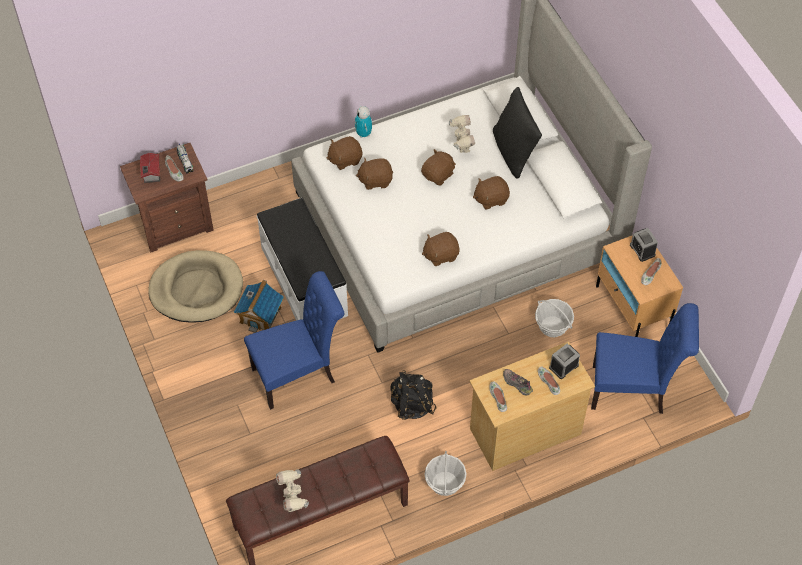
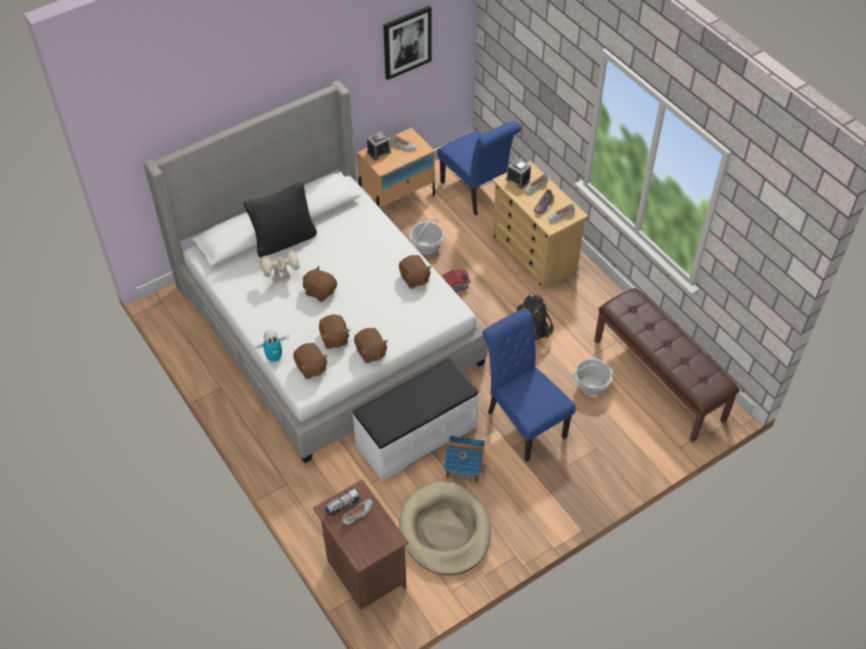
camera: 100 degrees left, 5 degrees down
toy house [140,153,160,183] -> toy house moved to [442,269,470,291]
toy robot [276,469,309,512] -> none
basket [425,451,466,496] -> basket moved to [572,358,615,396]
brown plush toy [473,176,510,209] -> brown plush toy moved to [354,328,388,363]
blue chair [591,303,699,414] -> blue chair turned 150 degrees clockwise [437,121,521,216]
none -> picture [383,6,432,80]

